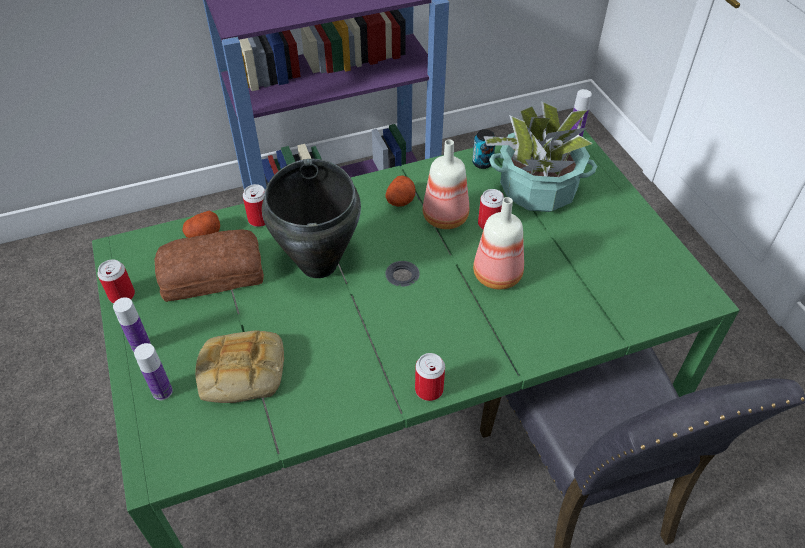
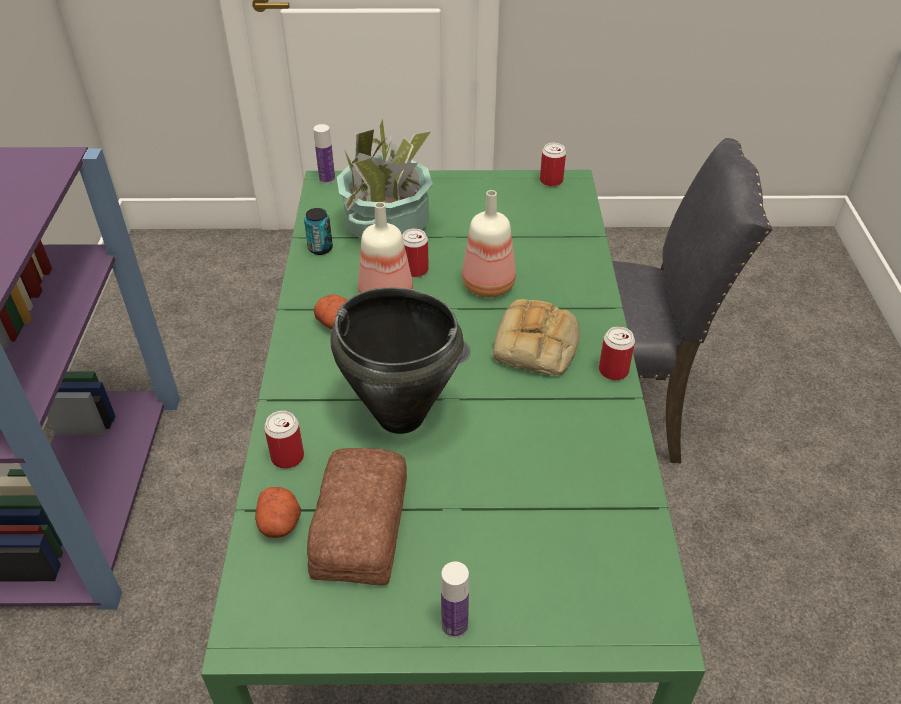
camera: 70 degrees left, 5 degrees down
can [98,260,135,304] -> can moved to [540,142,566,187]
bottle [134,343,173,400] -> none
bread [195,330,284,403] -> bread moved to [493,299,579,375]

